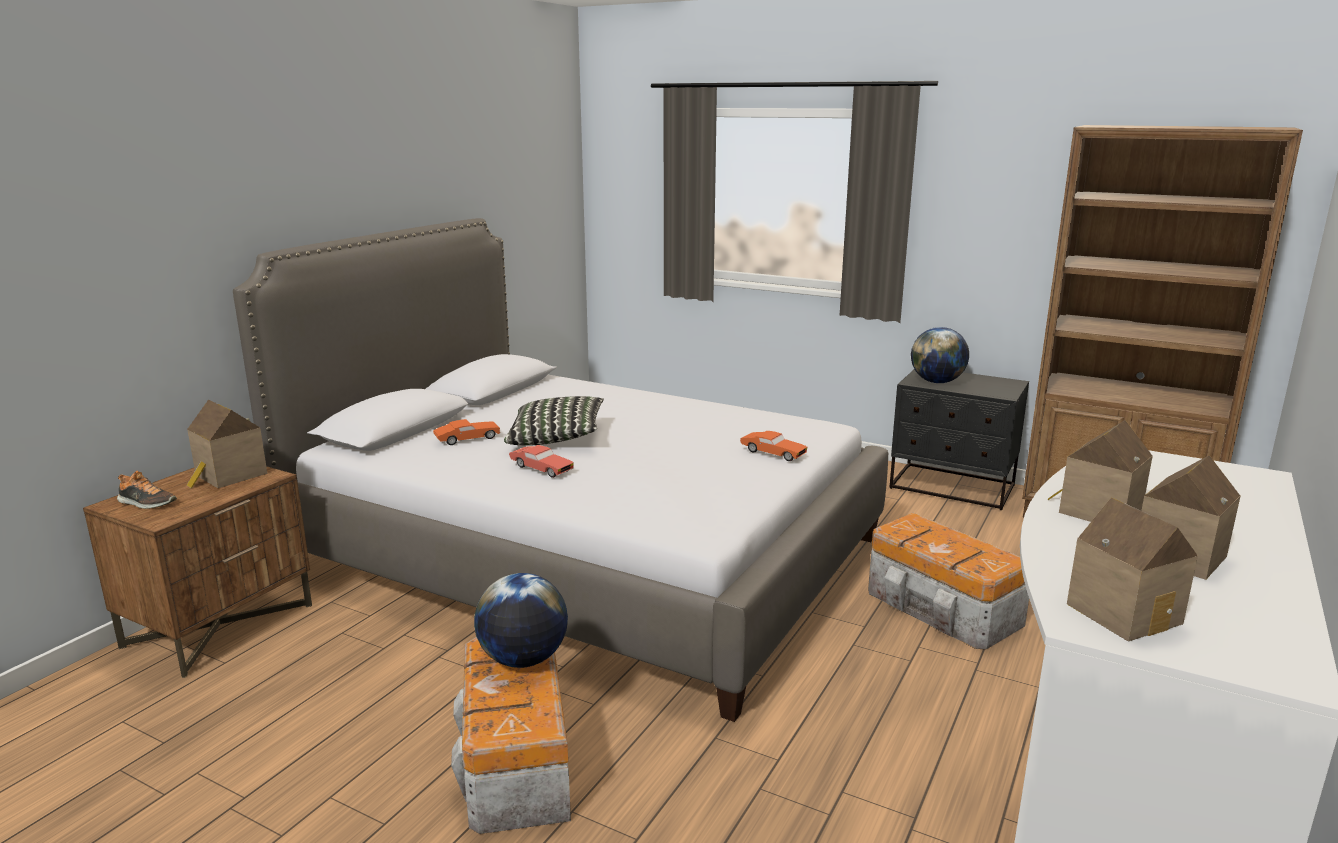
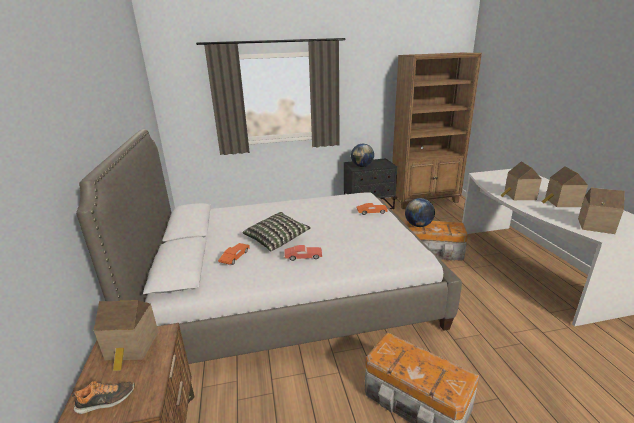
camera: 40 degrees left, 5 degrees up
globe [474,573,568,668] -> globe moved to [405,198,435,227]

